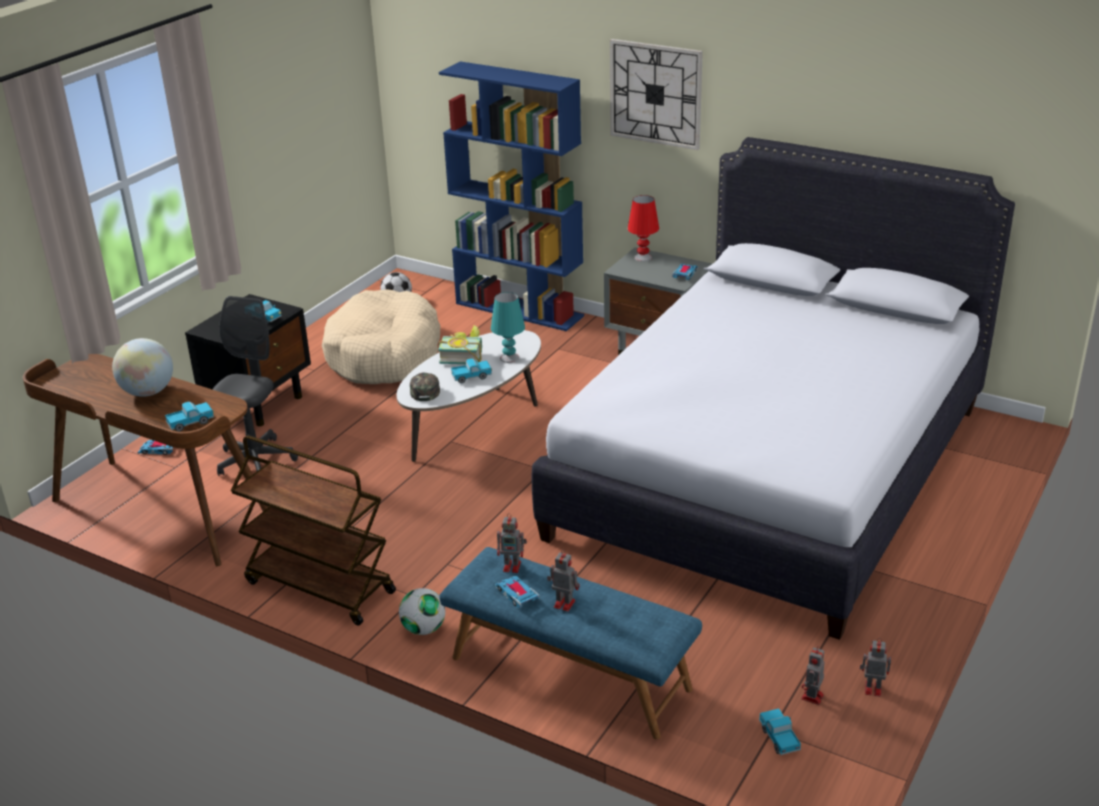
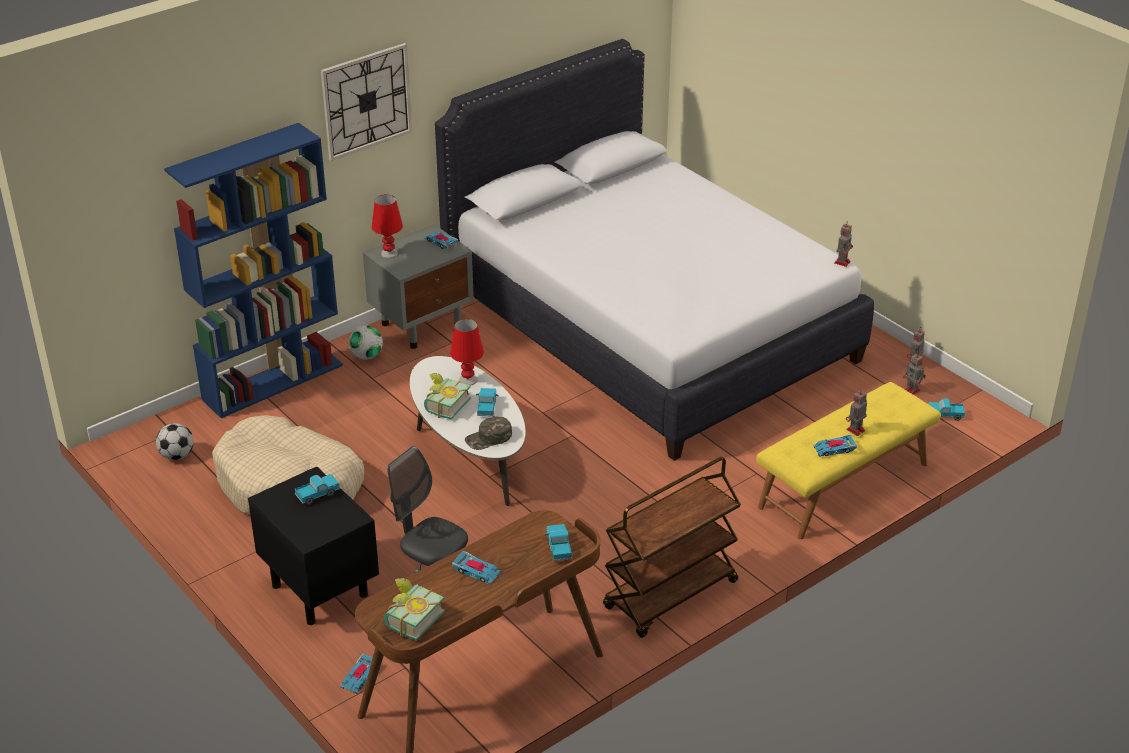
camera: 70 degrees left, 5 degrees up
globe [112,338,173,397] -> toy car [452,551,501,585]
football [399,588,445,635] -> football moved to [349,326,383,360]
green cap [410,372,440,401] -> green cap turned 45 degrees counterclockwise [465,416,512,450]
blue bench [439,547,702,739] -> yellow bench [756,382,941,539]
turquoise table lamp [491,292,525,363] -> red table lamp [450,319,484,386]
toy robot [497,513,527,573] -> toy robot moved to [834,221,853,267]
none -> book [384,578,445,641]

